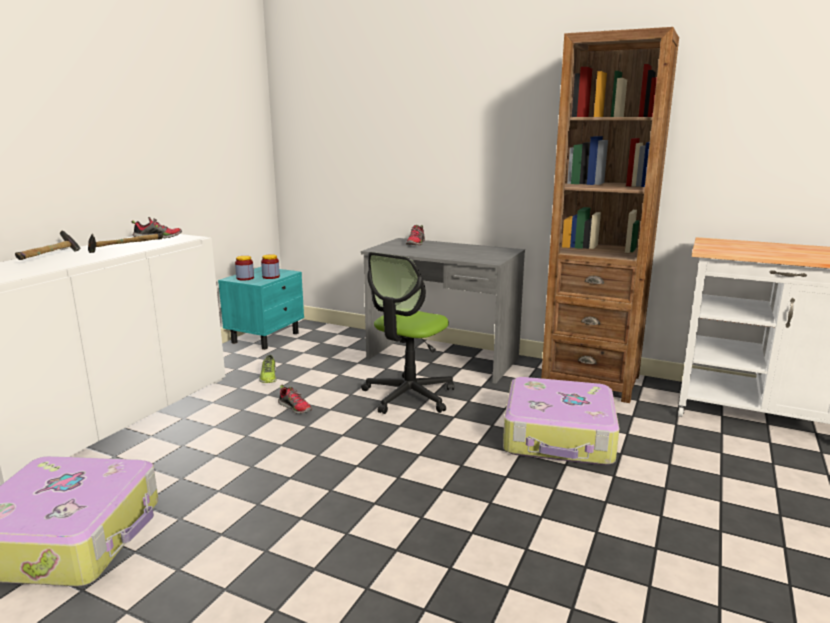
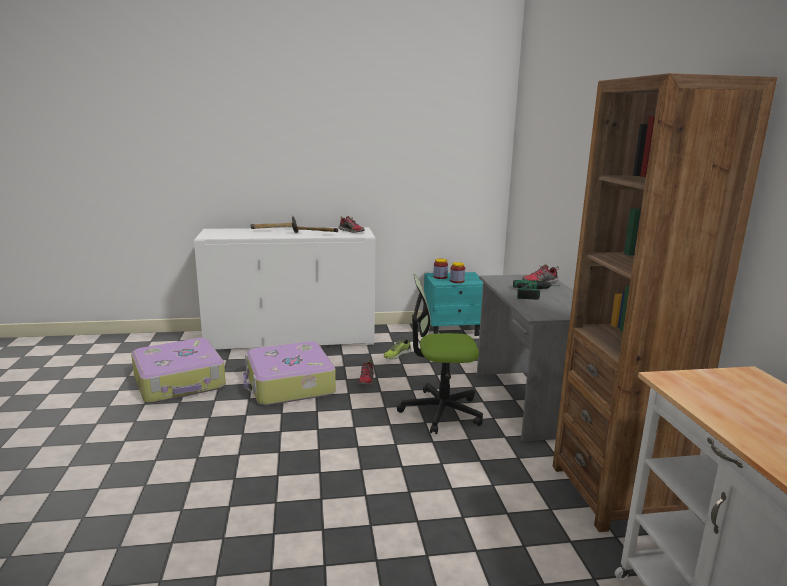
camera: 55 degrees right, 0 degrees up
suitcase [503,377,619,465] -> suitcase moved to [243,341,336,406]
none -> power drill [513,280,558,299]

